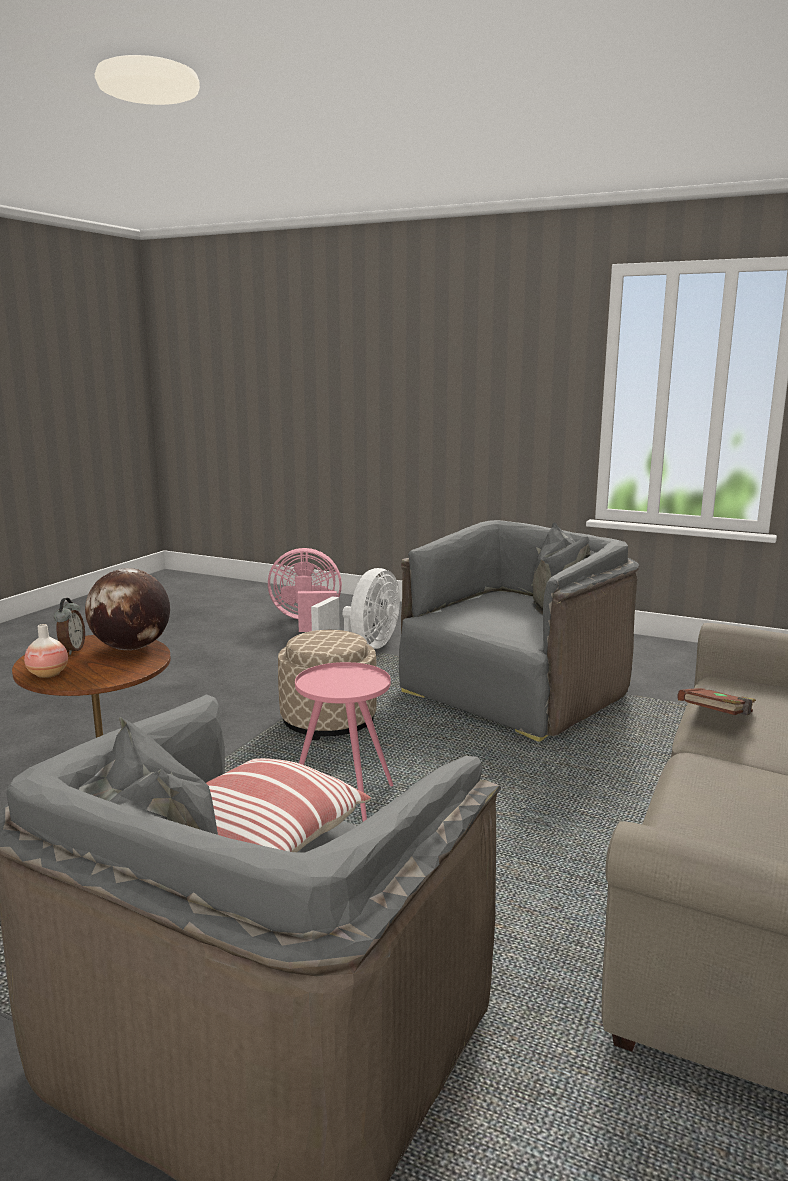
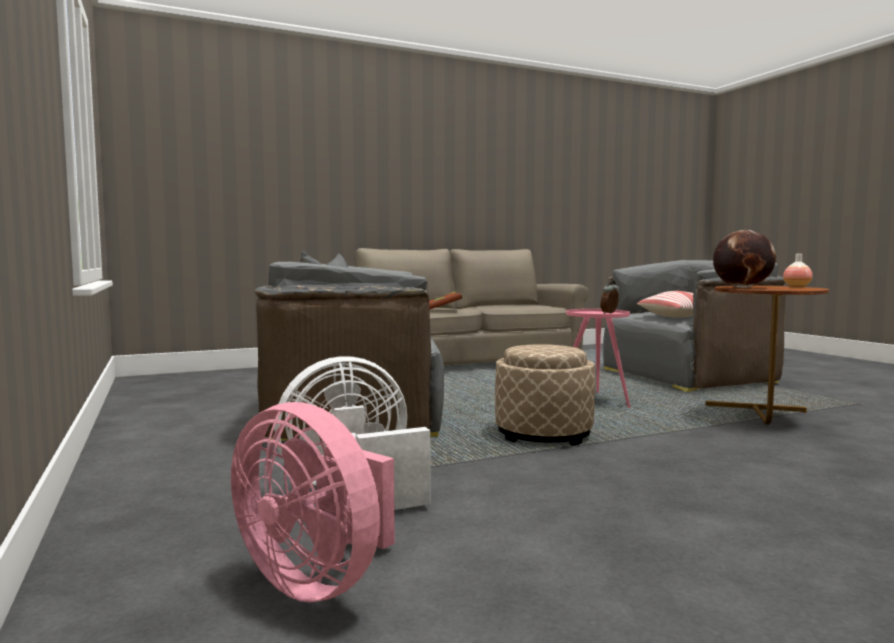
camera: 140 degrees left, 10 degrees down
alarm clock [54,598,85,655] -> alarm clock moved to [601,280,619,314]

